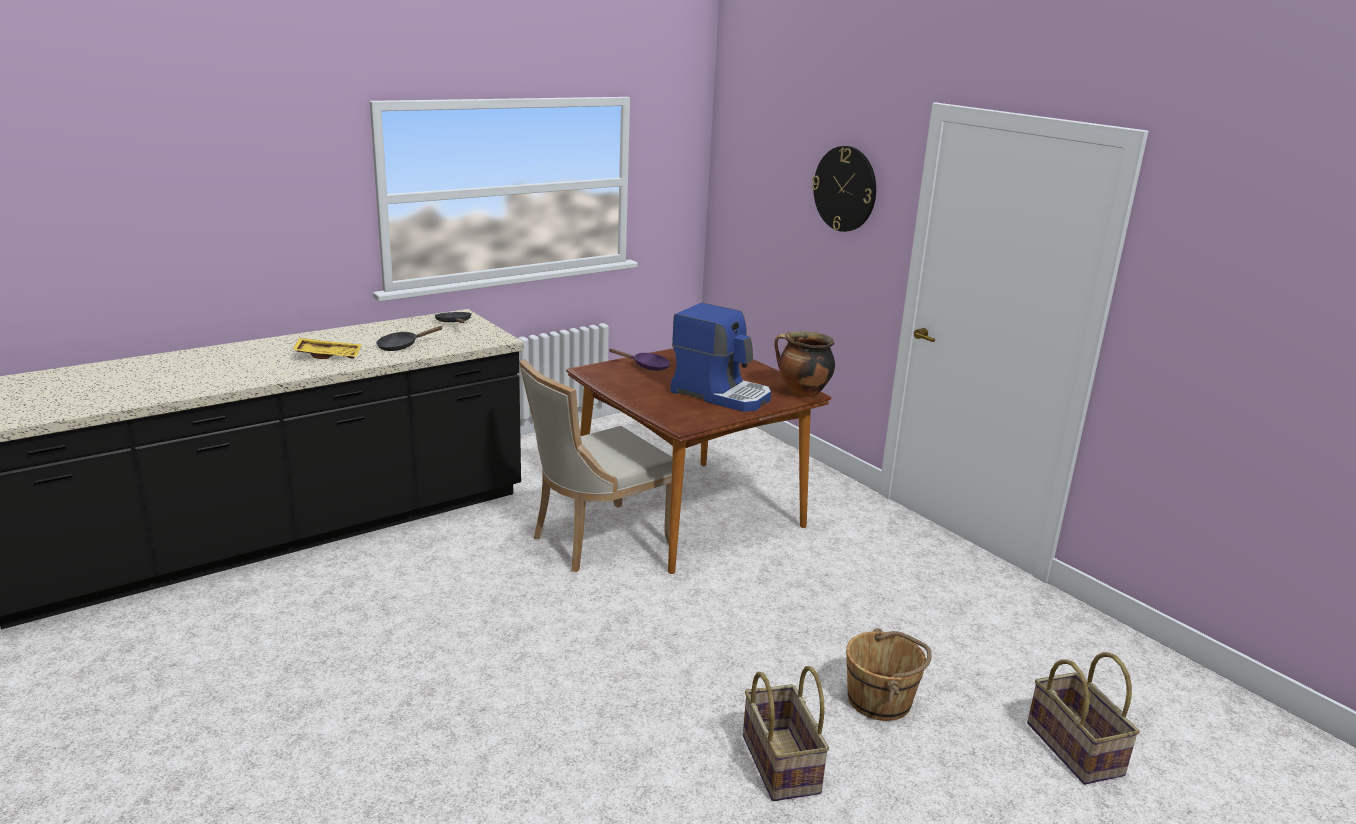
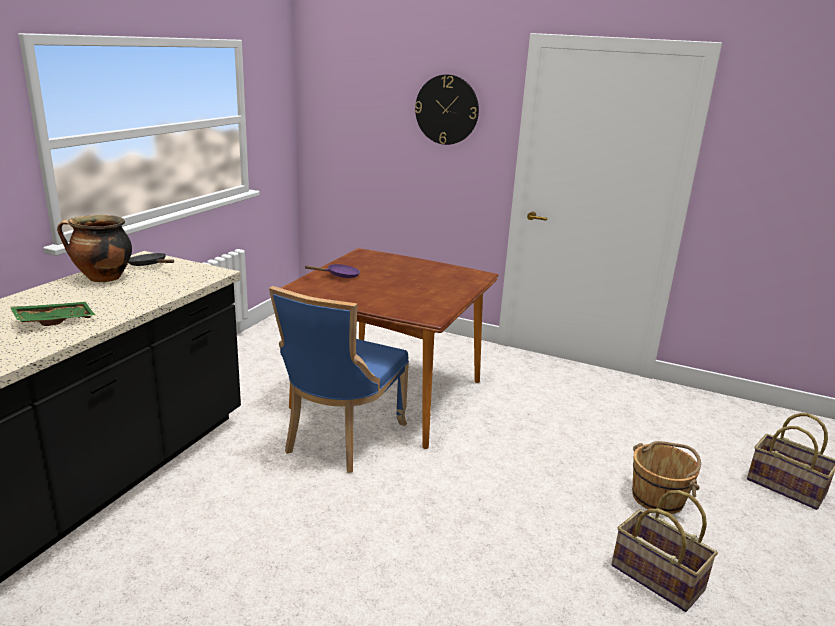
camera: 30 degrees left, 0 degrees up
yellow tray [292,338,362,359] -> green tray [10,302,96,326]
black frying pan [376,326,443,351] -> none
beige chair [519,359,672,572] -> blue chair [269,286,409,473]
coffee machine [671,303,771,412] -> none
cooking pot [775,331,835,397] -> cooking pot moved to [57,215,132,282]

